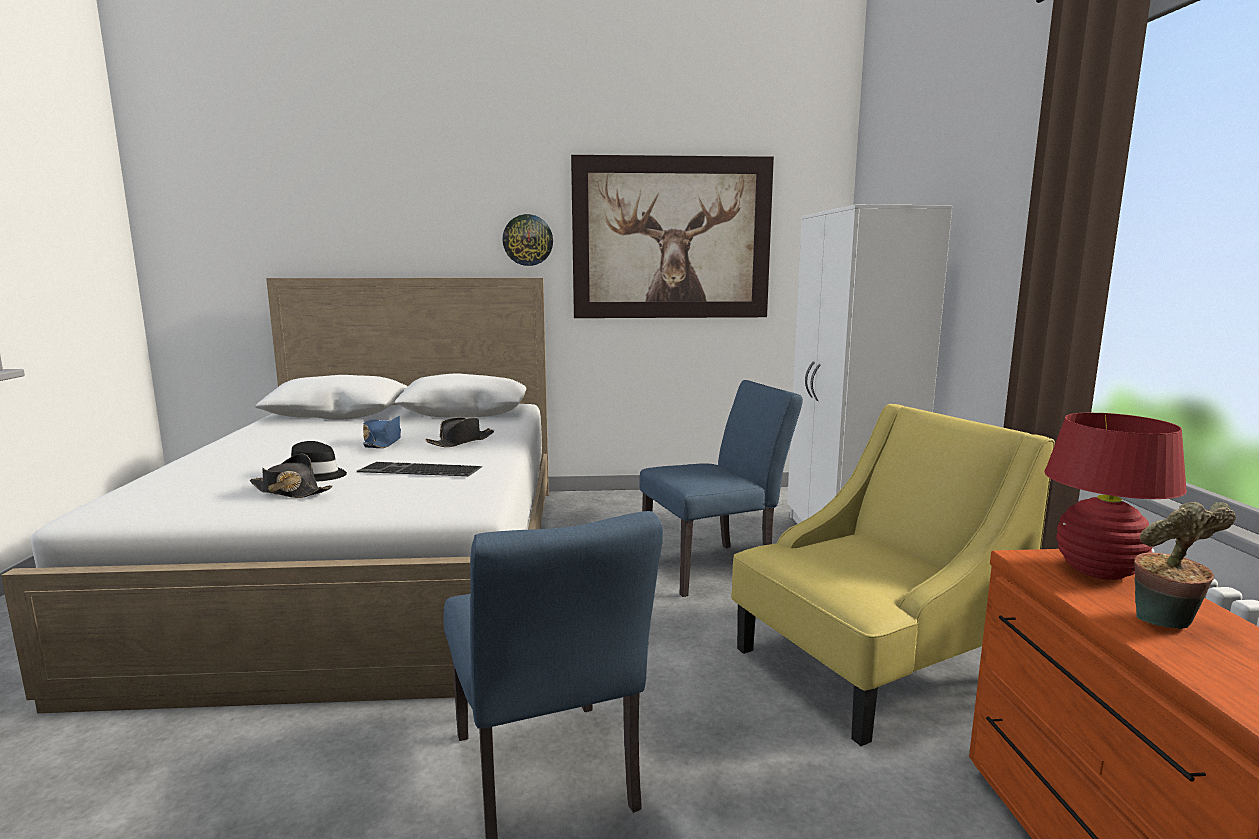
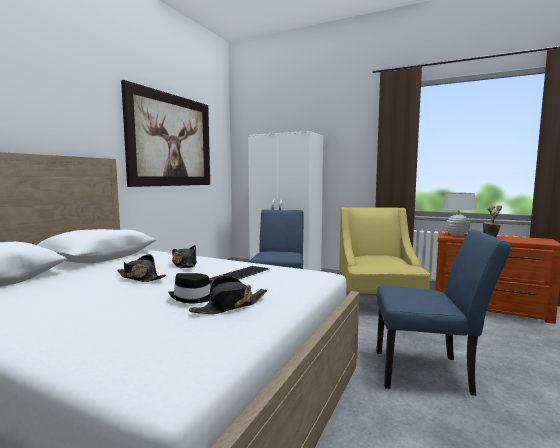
camera: 60 degrees left, 5 degrees down
blue hat [363,416,401,448] -> black hat [117,254,166,282]
wall clock [503,214,553,266] -> none
red table lamp [1044,413,1187,580] -> white table lamp [441,193,477,236]

